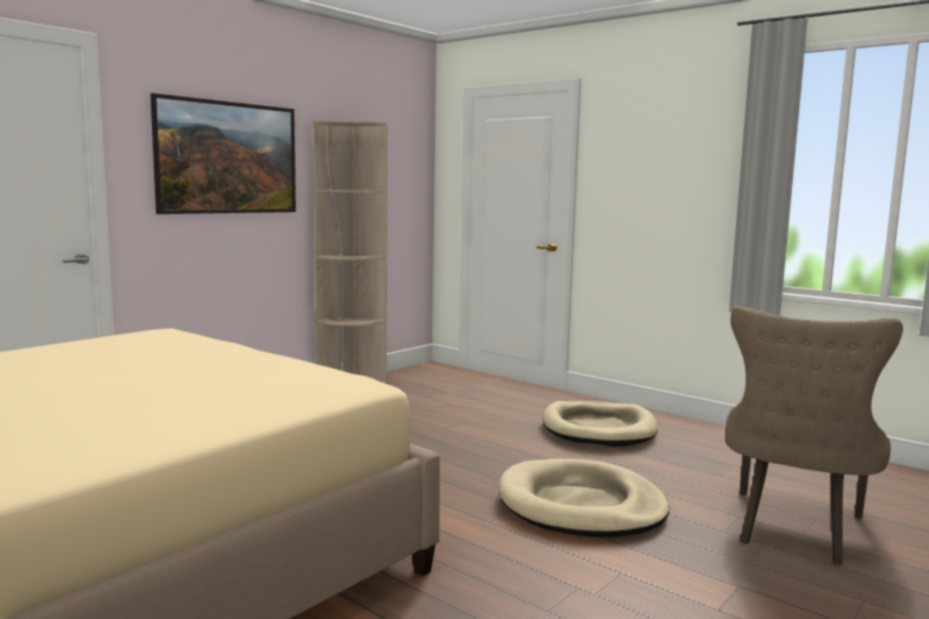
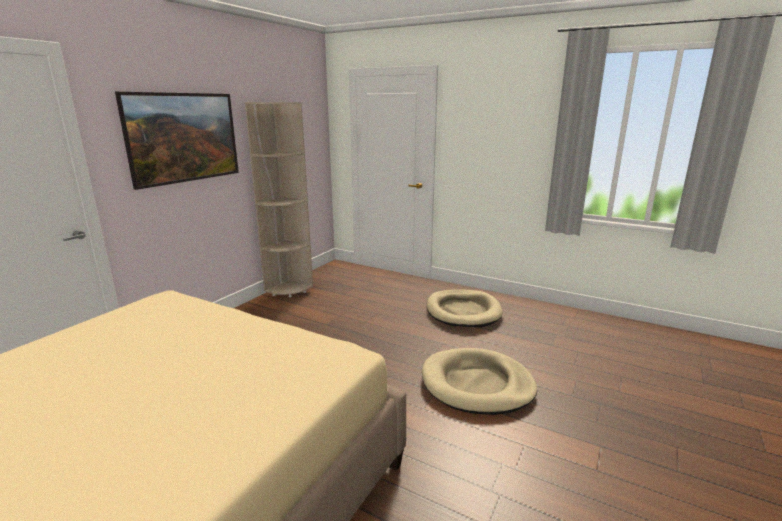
camera: 10 degrees left, 10 degrees up
beige chair [725,305,903,565] -> none

